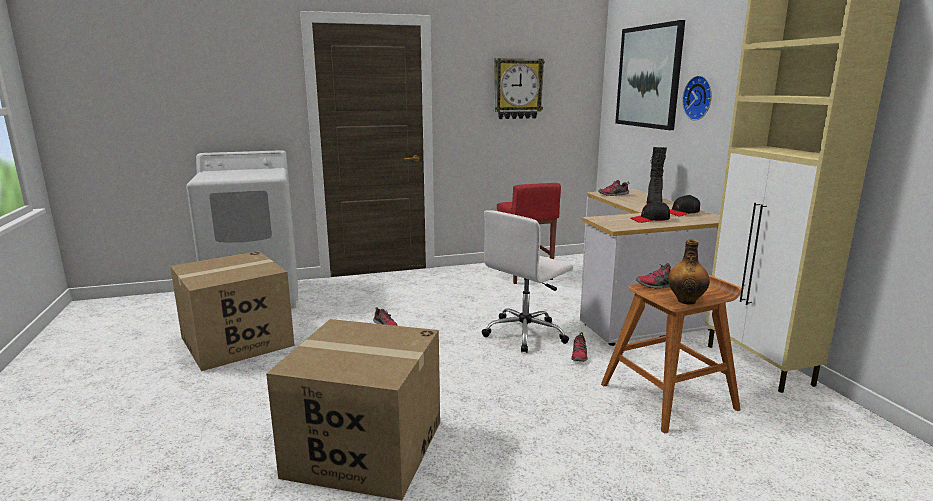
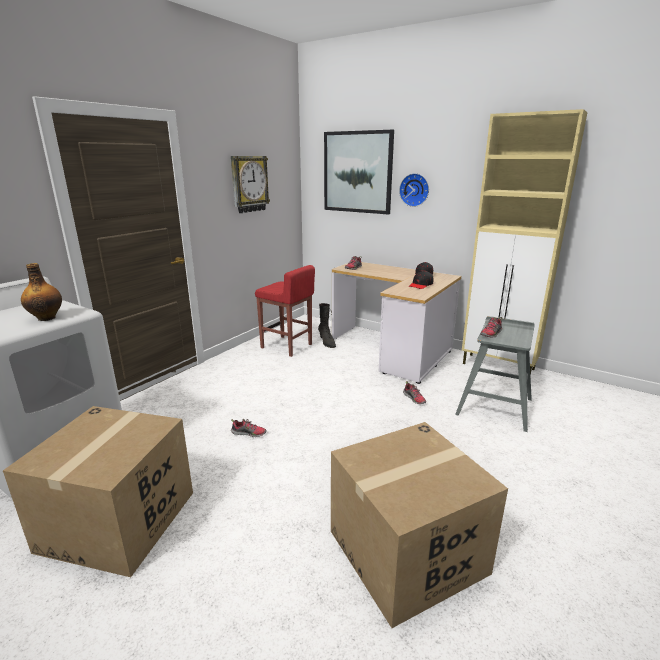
camera: 40 degrees left, 5 degrees up
white office chair [482,210,573,353] -> none
brown stool [601,275,741,434] -> grey stool [455,316,535,432]
black boot [646,147,667,204] -> black boot moved to [318,303,336,348]
bottle [668,240,710,305] -> bottle moved to [21,263,62,321]

